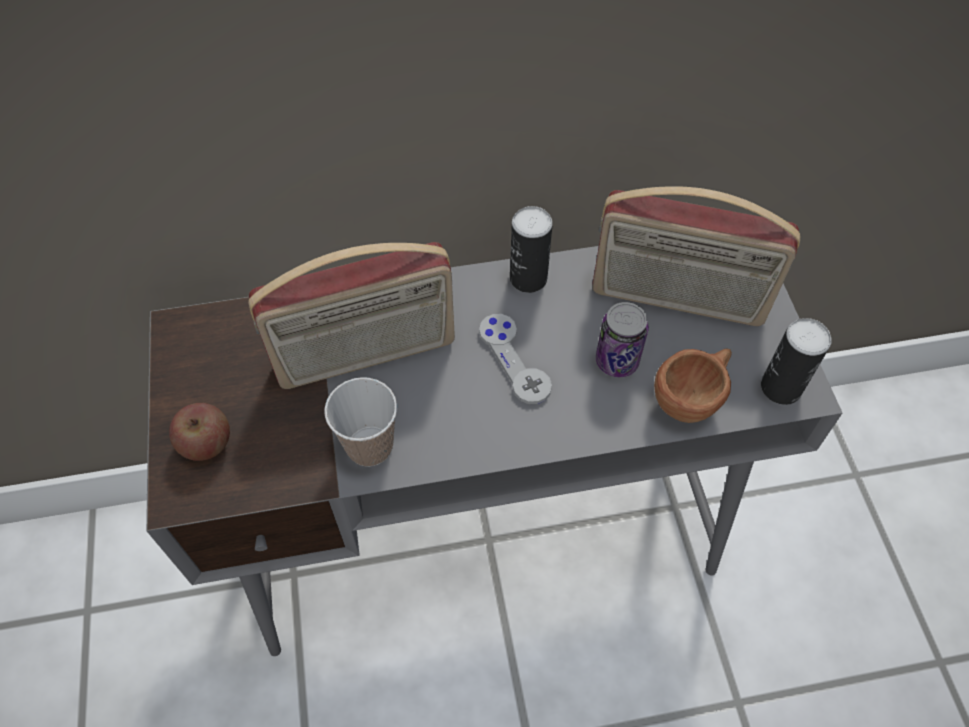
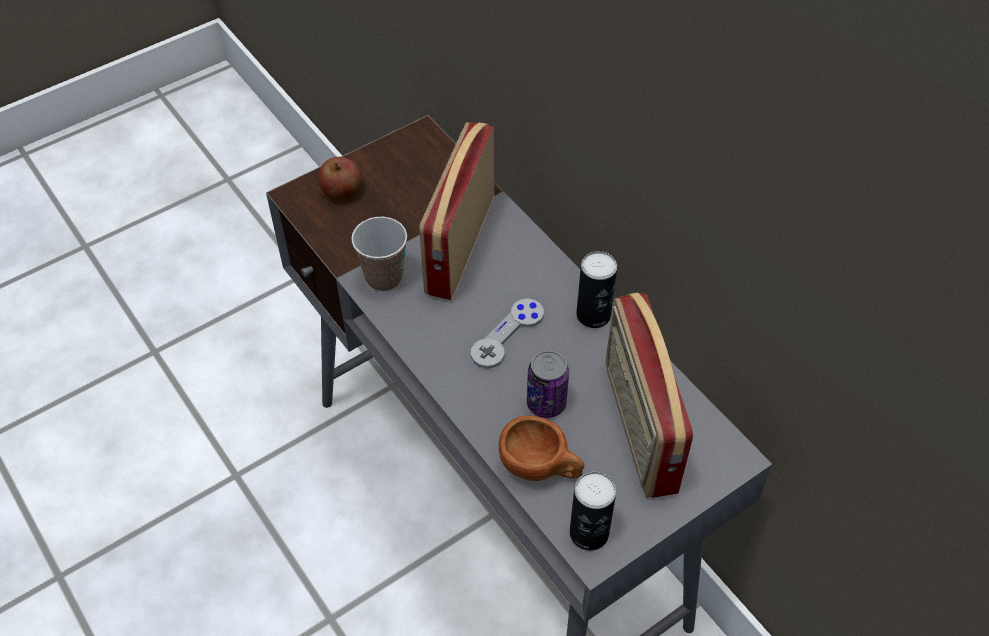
camera: 65 degrees right, 5 degrees down
radio [248,242,455,389] -> radio turned 60 degrees clockwise [419,122,495,300]

